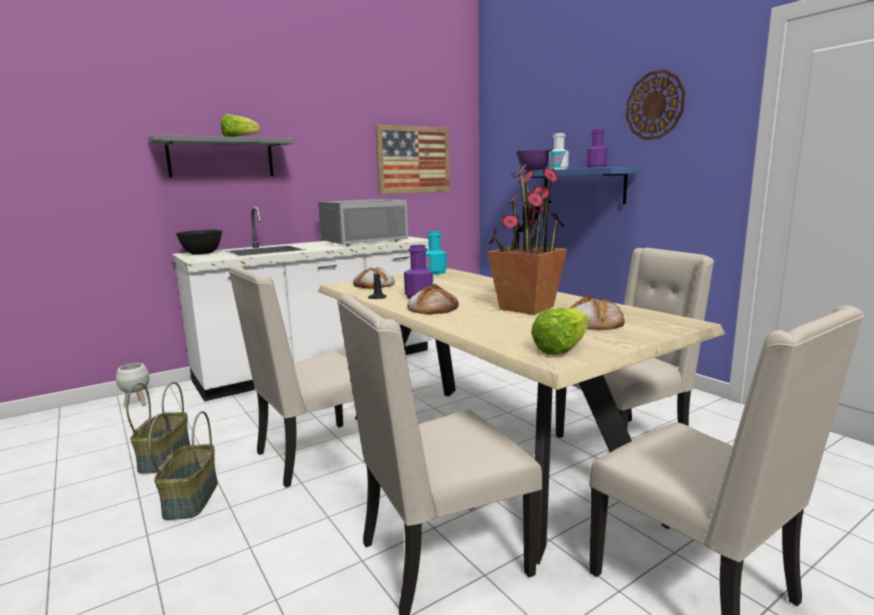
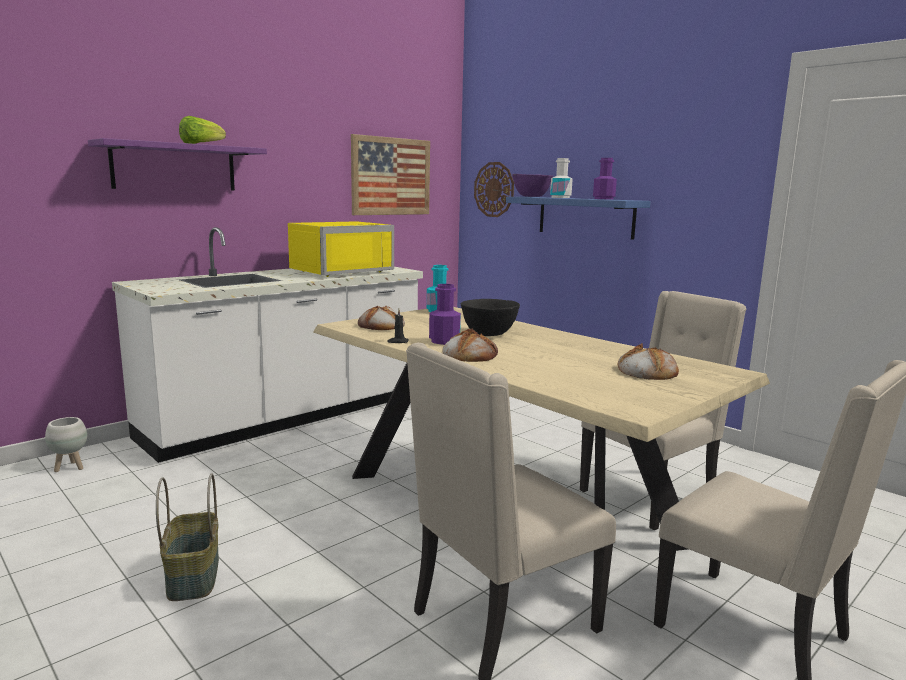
camera: 10 degrees left, 0 degrees up
basket [126,382,191,474] -> none
grey shelf [148,135,295,178] -> purple shelf [88,138,267,191]
black bowl [176,230,222,255] -> black bowl moved to [461,299,520,336]
beige chair [229,266,354,487] -> none
grey microwave [318,199,408,246] -> yellow microwave [288,221,394,277]
potted plant [487,164,567,315] -> none
lettuce [531,308,589,355] -> none
wall clock [626,69,685,140] -> wall clock moved to [474,162,514,217]

